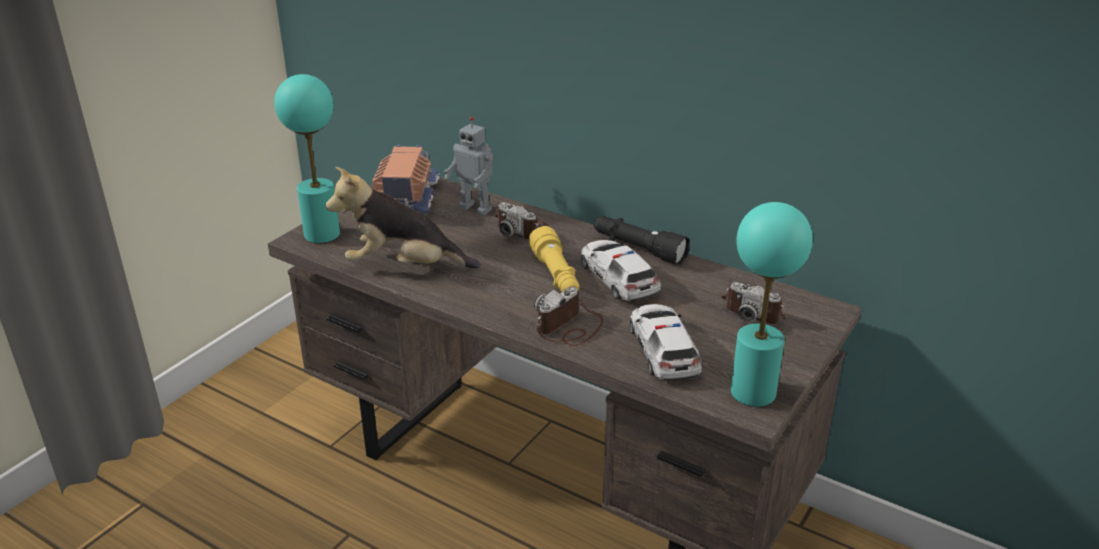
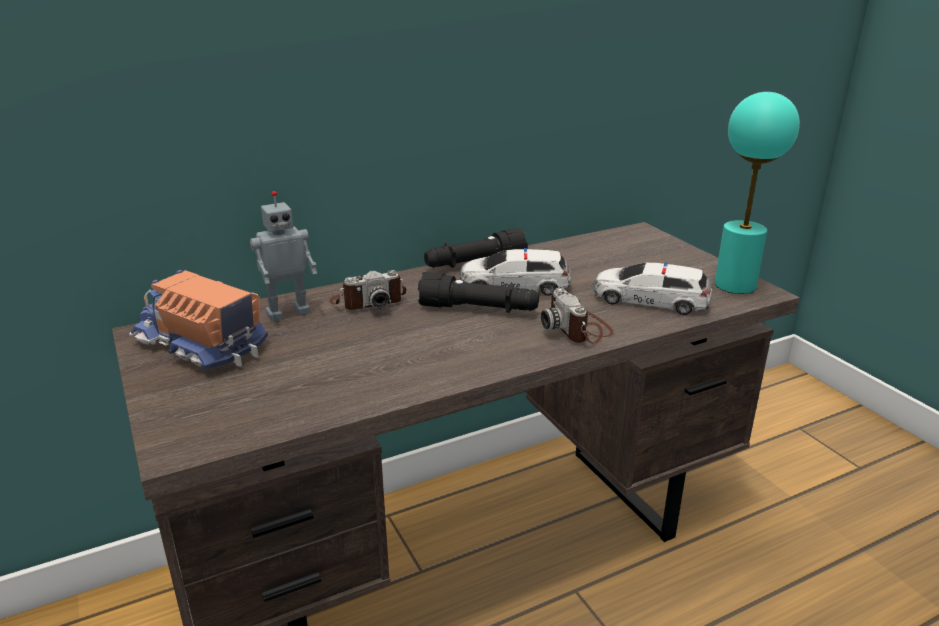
camera: 60 degrees left, 5 degrees down
turquoise table lamp [274,74,340,243] -> none
plush toy [326,167,480,268] -> none
yellow flashlight [529,226,579,292] -> black flashlight [418,272,539,313]
camera [722,282,786,324] -> none

